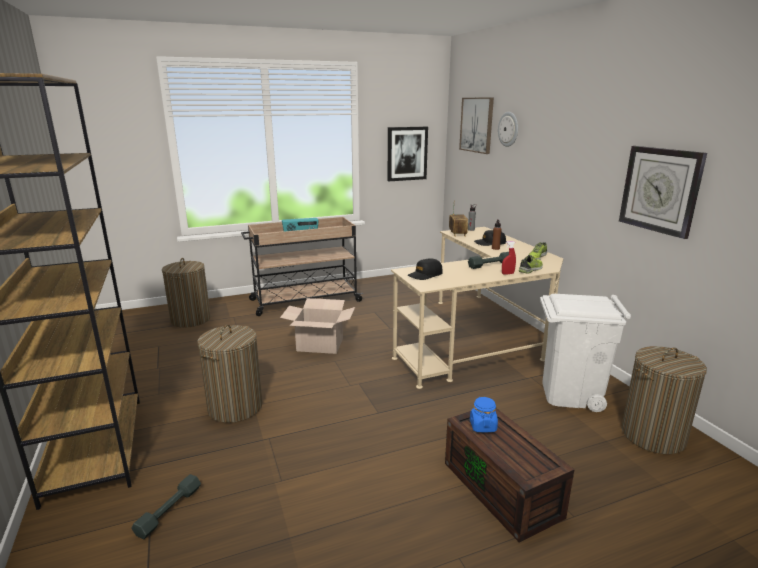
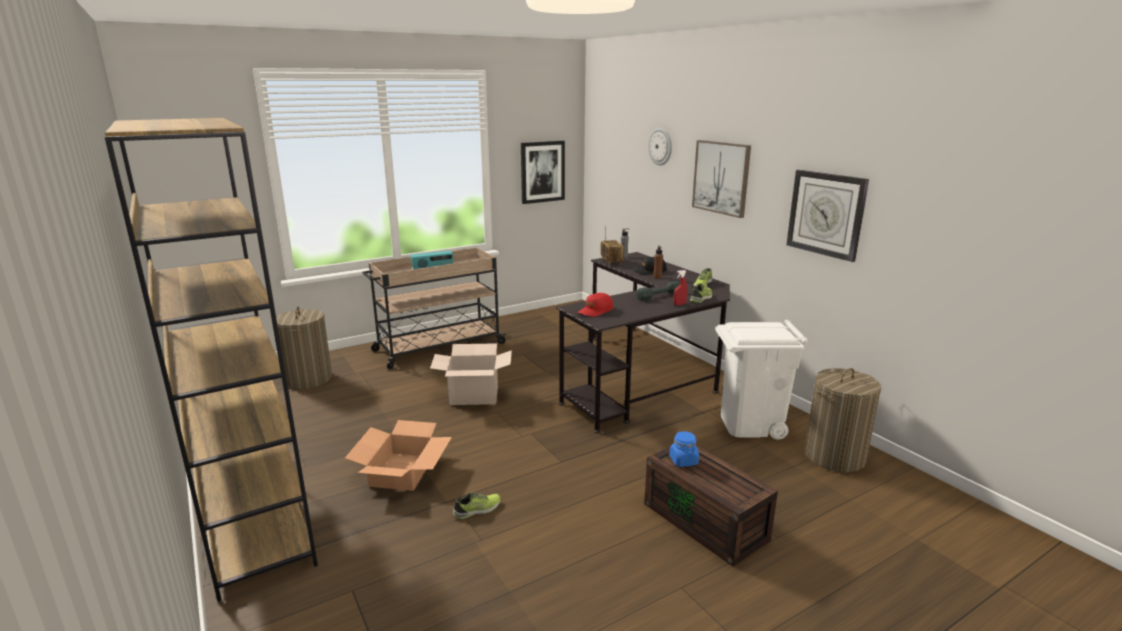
camera: 10 degrees left, 0 degrees up
grey dumbbell [132,474,201,539] -> none
laundry basket [197,325,263,423] -> cardboard box [345,420,452,491]
beige desk [391,227,563,389] -> black desk [556,252,730,433]
black cap [408,258,443,280] -> red cap [578,293,613,317]
picture [459,98,494,154] -> picture moved to [692,140,751,218]
none -> shoe [453,492,501,519]

